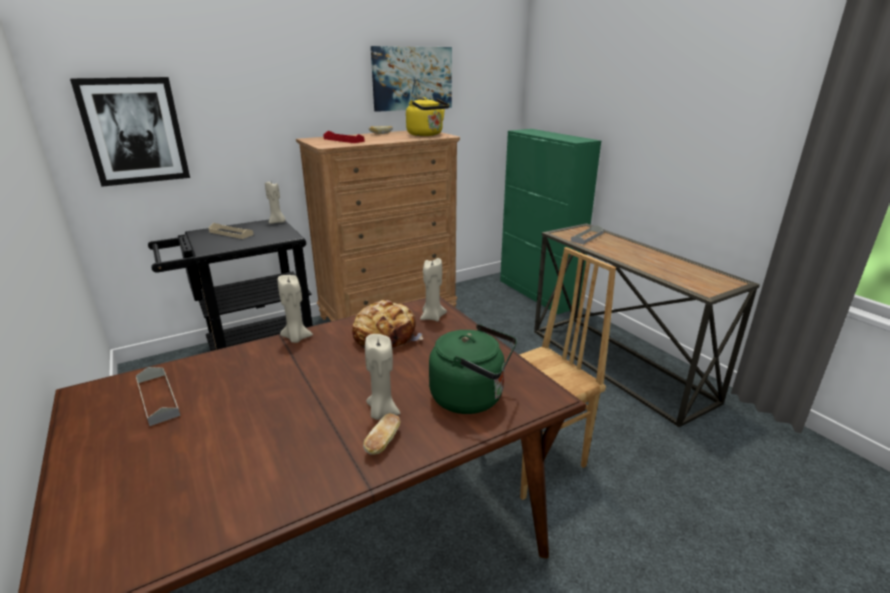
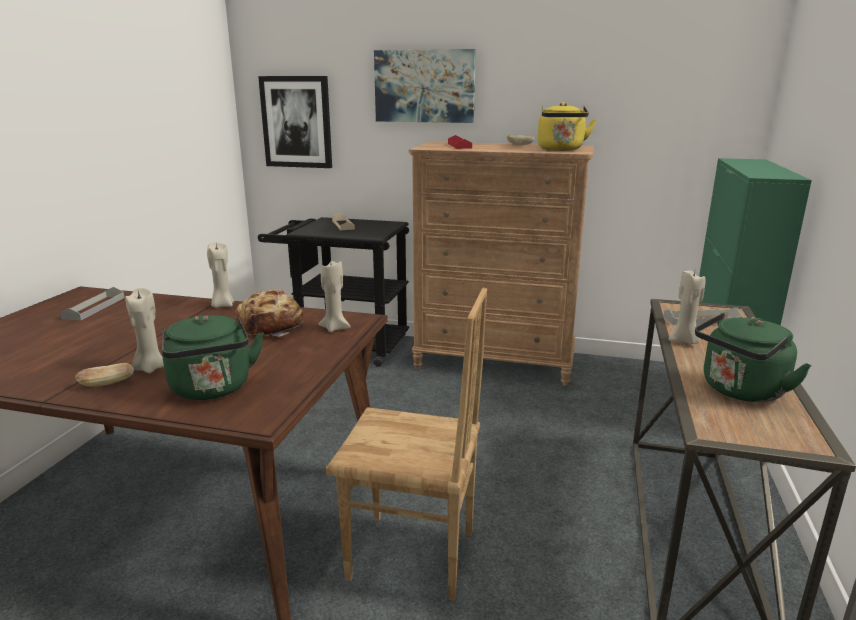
camera: 45 degrees right, 5 degrees down
beige candle [265,182,285,224] -> beige candle moved to [669,271,706,344]
picture [371,46,452,112] -> picture moved to [374,49,476,123]
none -> green kettle [695,312,812,402]

